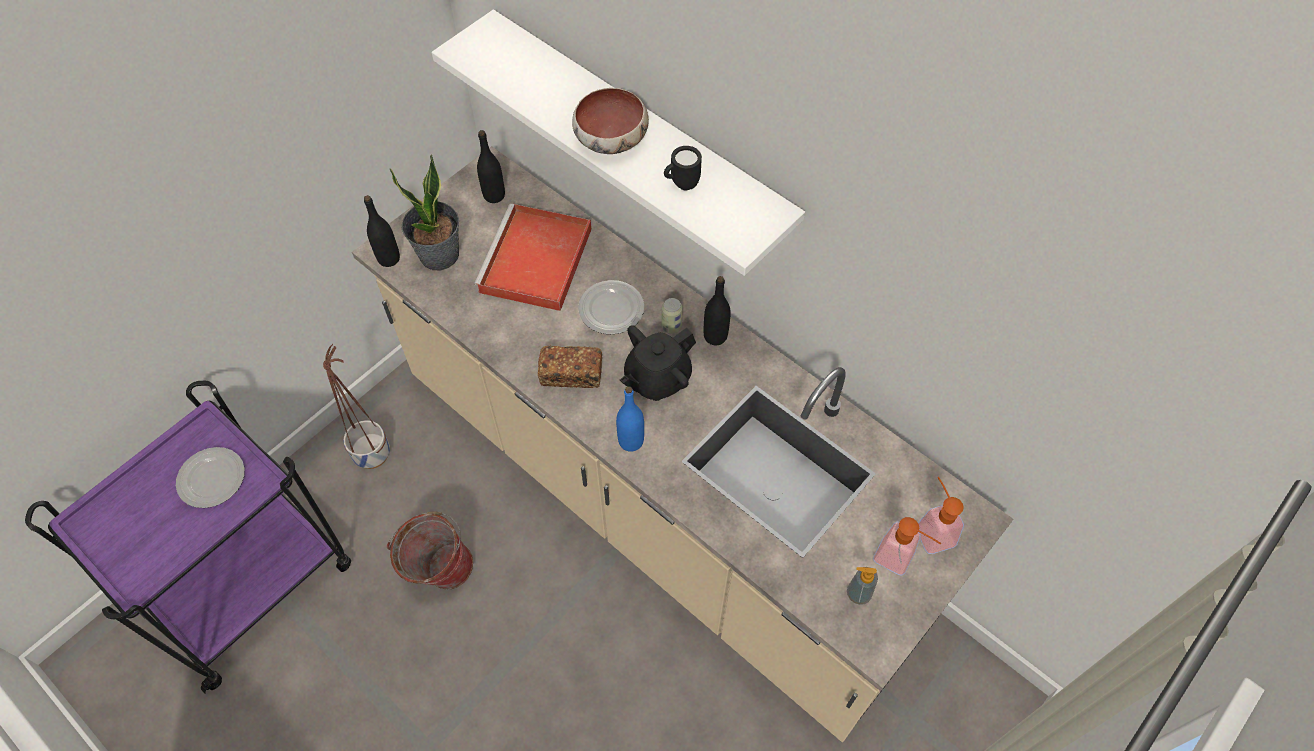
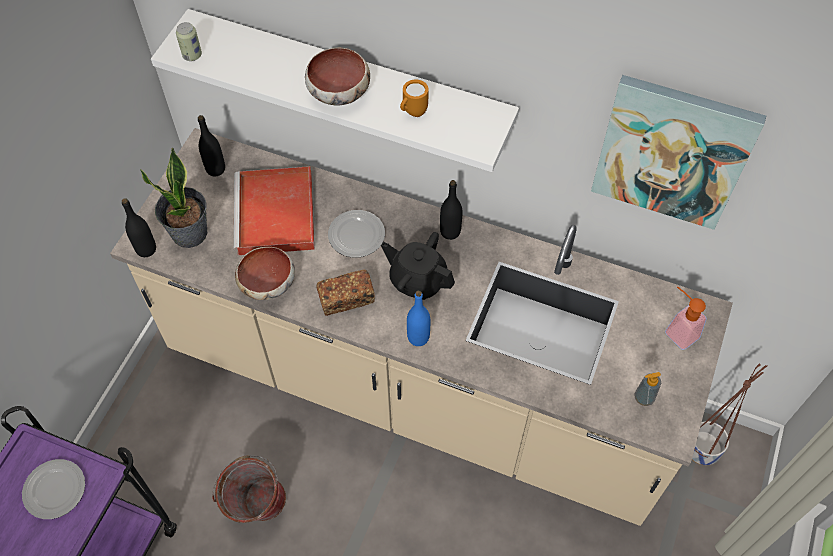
camera: 20 degrees left, 0 degrees up
planter [323,344,390,469] -> planter moved to [692,363,767,465]
black teapot [620,325,696,401] -> black teapot turned 90 degrees clockwise [381,232,455,300]
can [662,298,683,334] -> can moved to [176,22,202,61]
black mug [664,146,702,190] -> orange mug [400,79,429,117]
soap dispenser [873,517,941,576] -> none
none -> bowl [235,247,295,300]
none -> picture [591,75,766,230]

